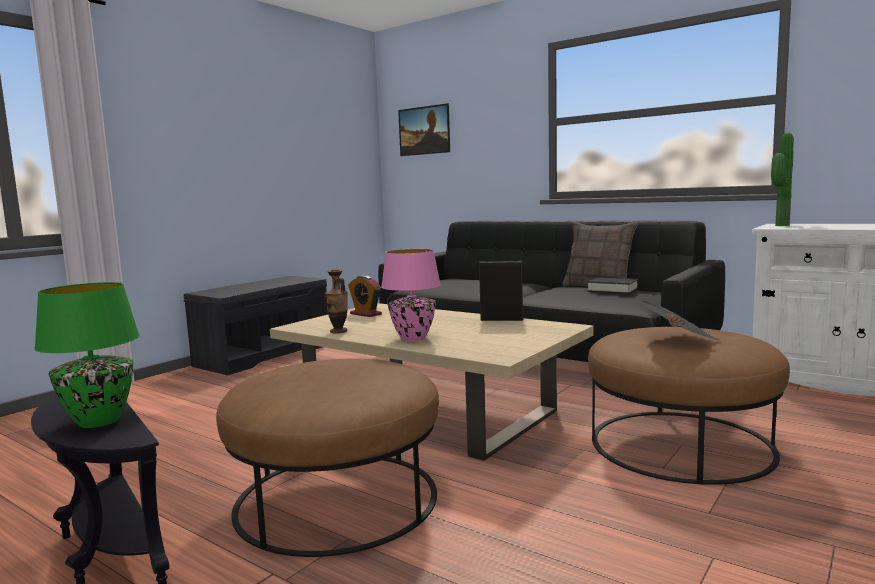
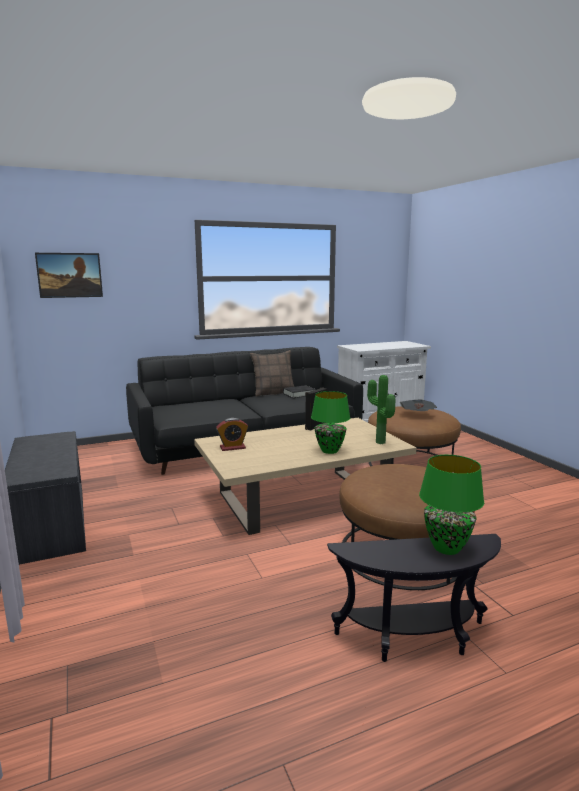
camera: 60 degrees left, 5 degrees up
vase [325,270,348,334] -> none
pink table lamp [381,249,441,341] -> green table lamp [311,391,350,454]
potted plant [771,133,794,226] -> potted plant moved to [367,375,395,444]

